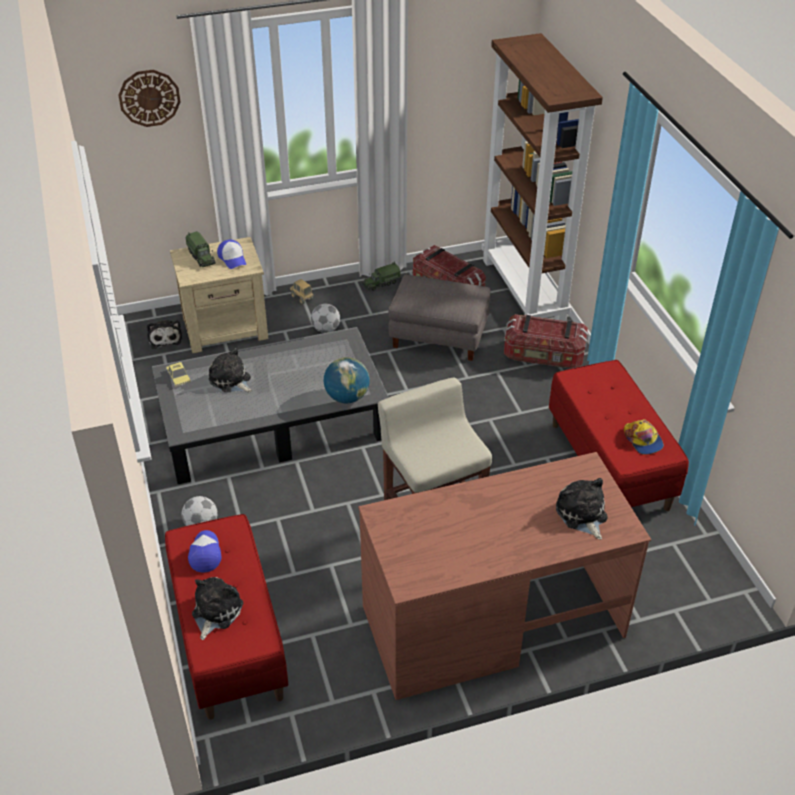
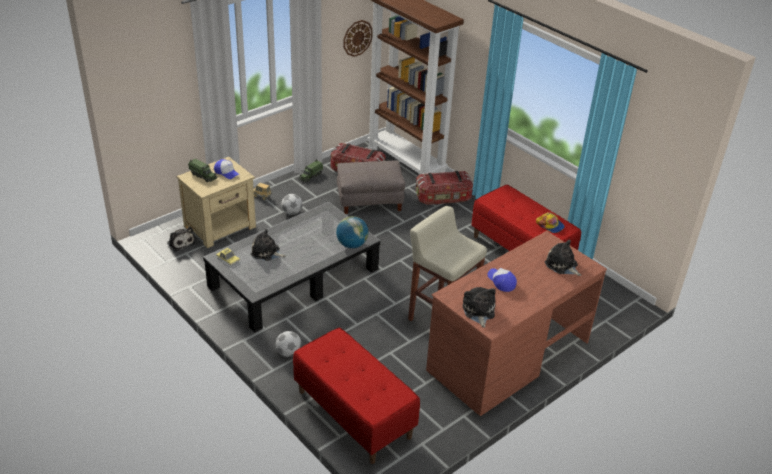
camera: 25 degrees left, 5 degrees down
wall clock [118,70,181,127] -> wall clock moved to [344,20,373,57]
cap [188,530,221,572] -> cap moved to [487,268,517,292]
plush toy [192,577,243,640] -> plush toy moved to [463,287,496,328]

